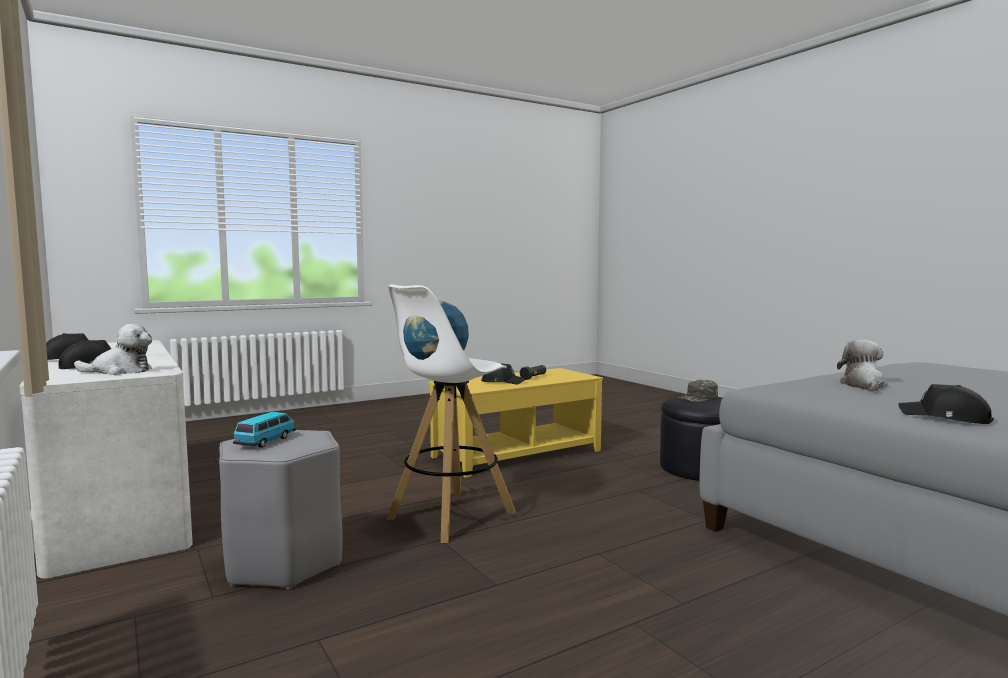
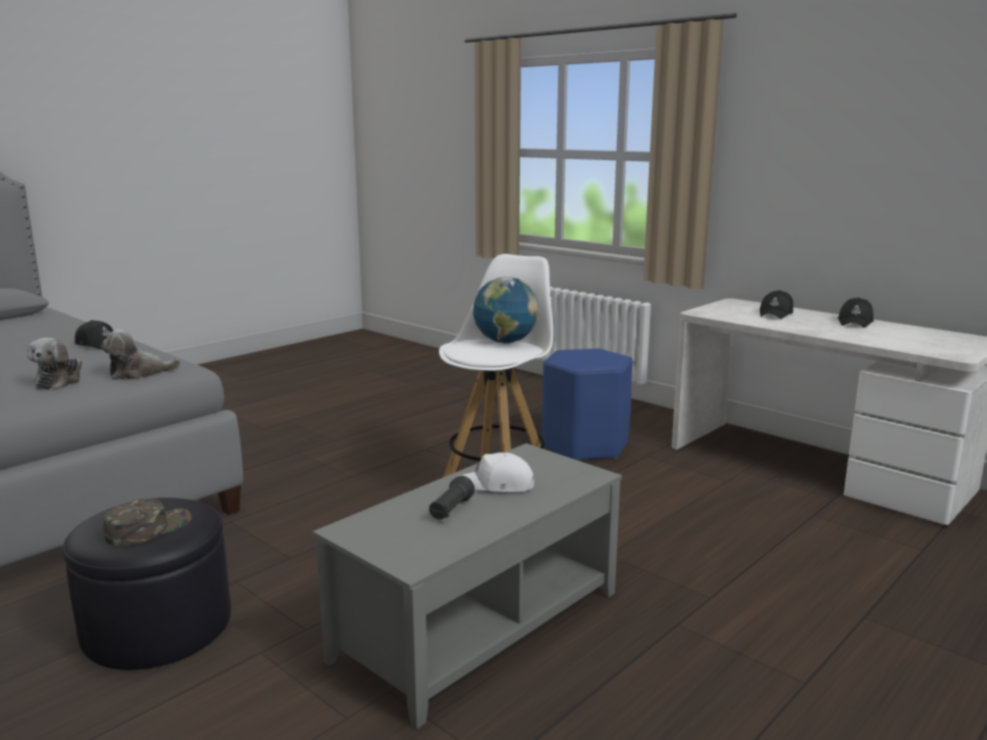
camera: 165 degrees right, 10 degrees up
plush toy [74,324,152,375] -> plush toy moved to [101,329,181,380]
grey stool [219,430,342,589] -> blue stool [542,348,633,460]
toy car [233,412,296,448] -> none
yellow coffee table [429,368,603,478] -> grey coffee table [313,443,622,729]
black cap [481,363,525,385] -> white cap [456,452,534,492]

